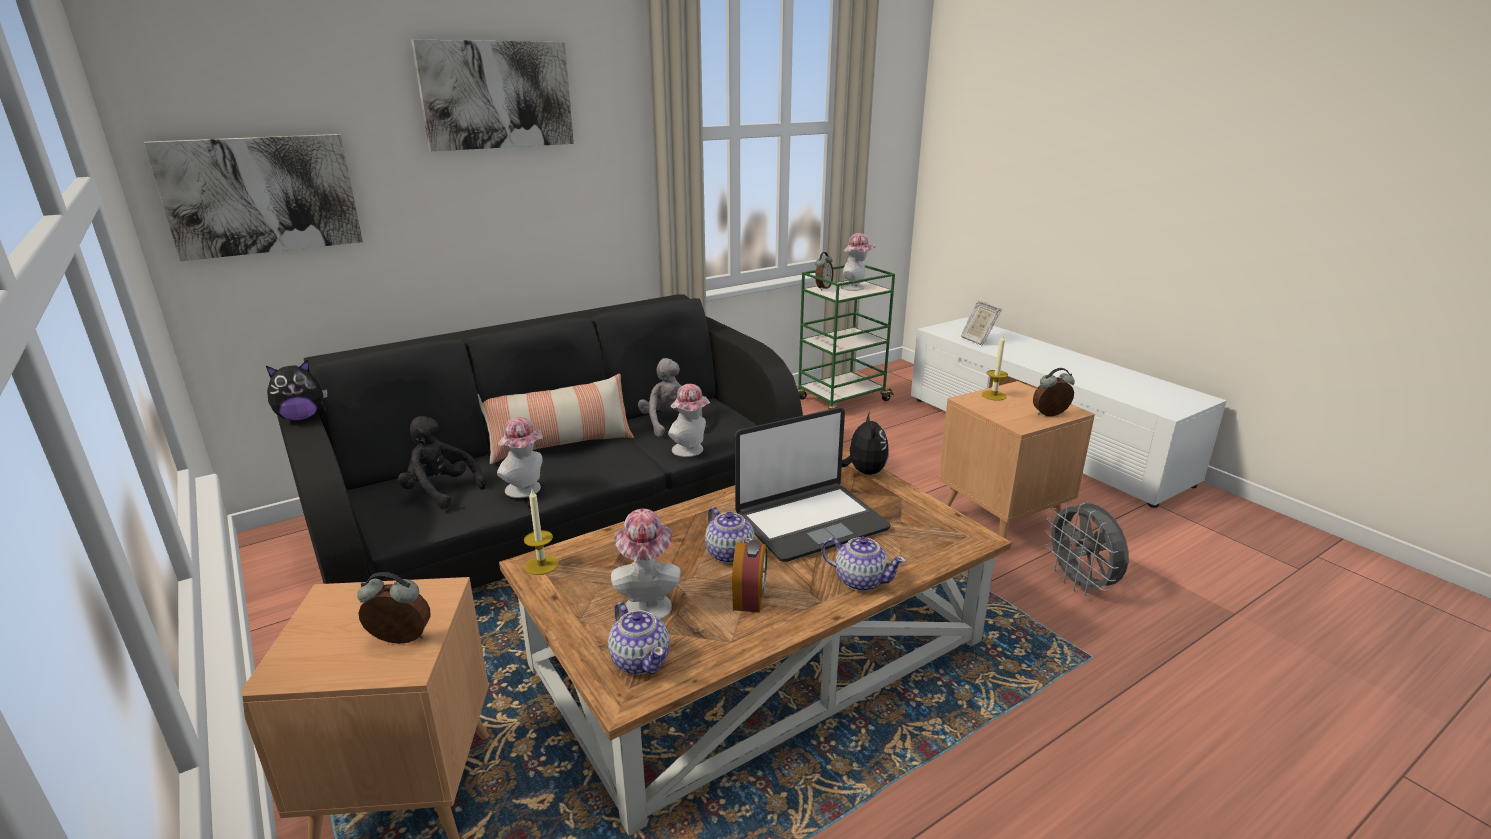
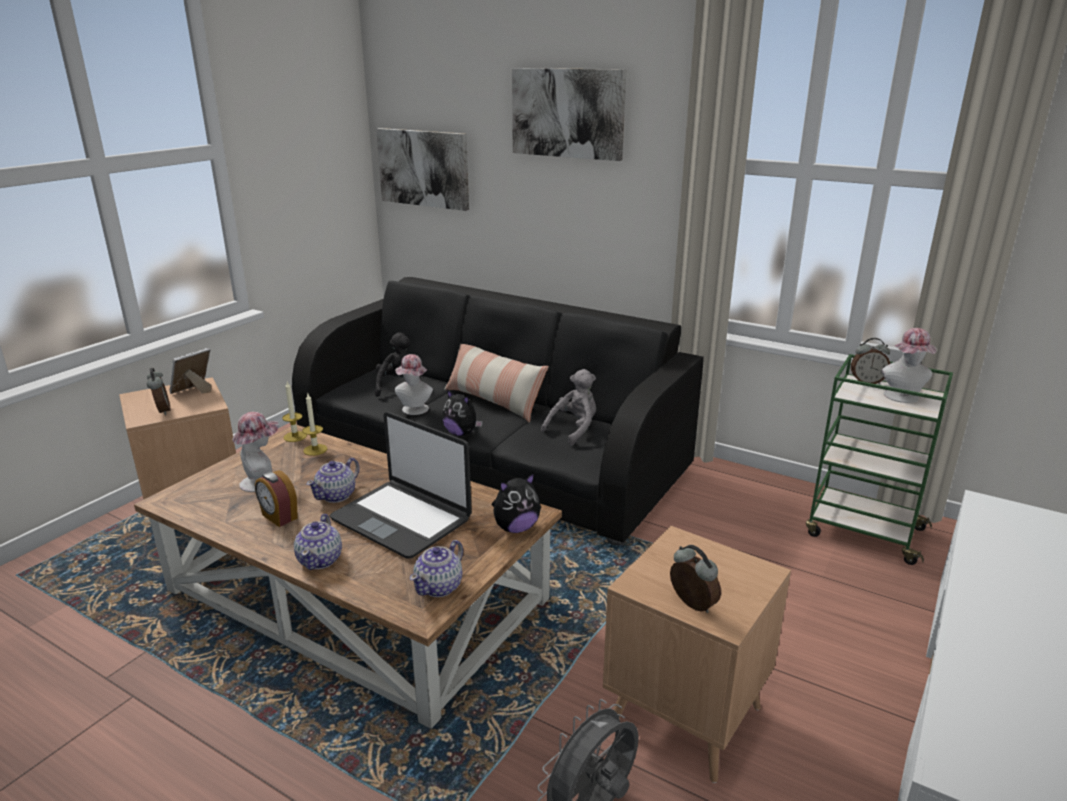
camera: 65 degrees right, 0 degrees up
plush toy [266,360,327,421] -> plush toy moved to [442,389,483,436]
teapot [608,602,669,674] -> teapot moved to [410,540,463,597]
hat [668,384,711,457] -> none
alarm clock [732,540,767,613] -> alarm clock turned 60 degrees clockwise [255,470,298,527]
picture frame [961,300,1002,345] -> picture frame moved to [169,348,212,394]
candle [982,335,1008,401] -> candle moved to [302,394,327,456]

